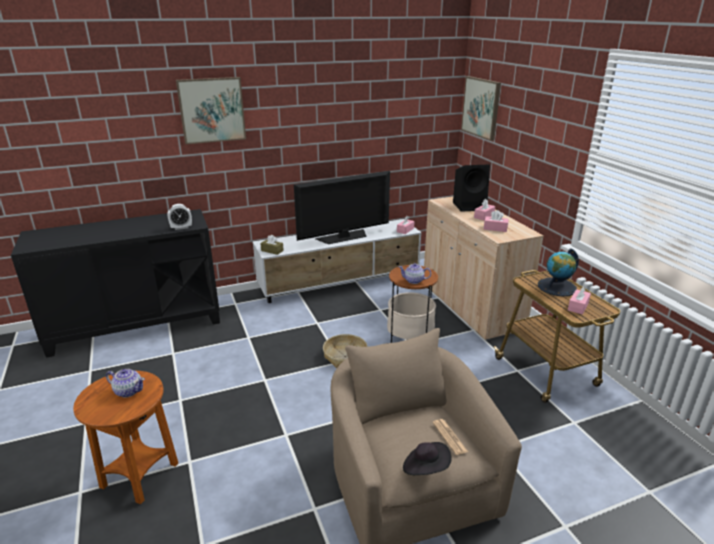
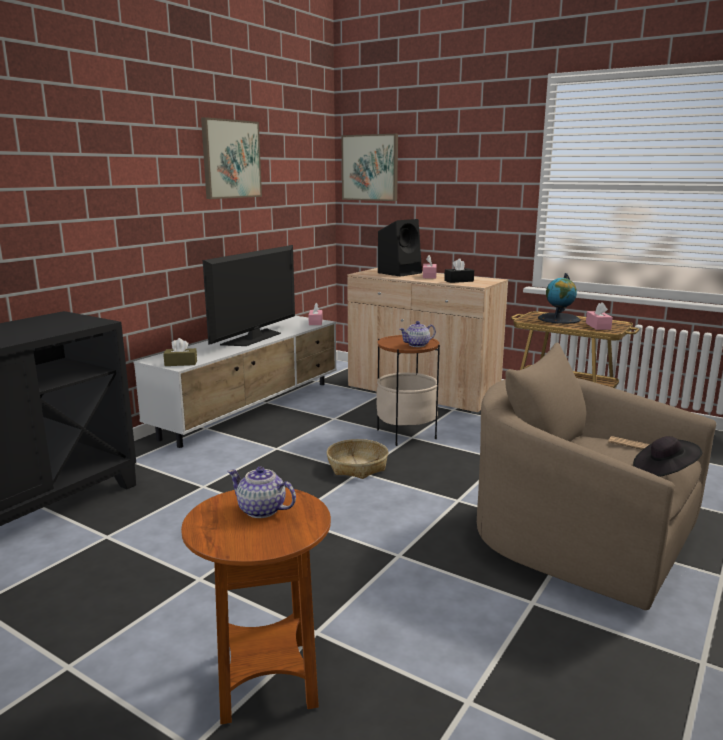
camera: 35 degrees left, 10 degrees down
teapot [106,369,145,398] -> teapot turned 135 degrees counterclockwise [227,467,296,518]
alarm clock [168,204,192,230] -> none
picture [176,77,246,144] -> picture moved to [201,117,262,199]
pink tissue box [484,210,509,232] -> black tissue box [444,258,474,283]

